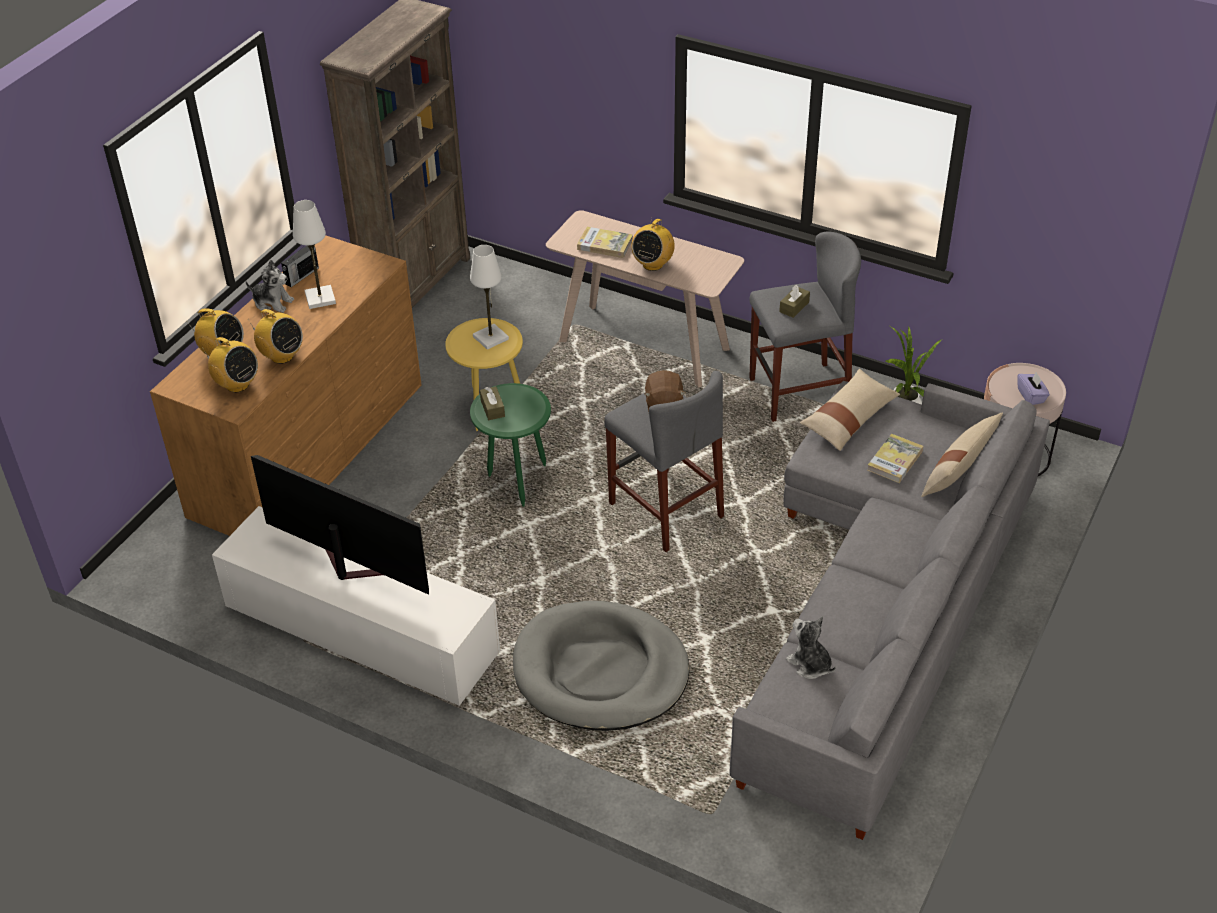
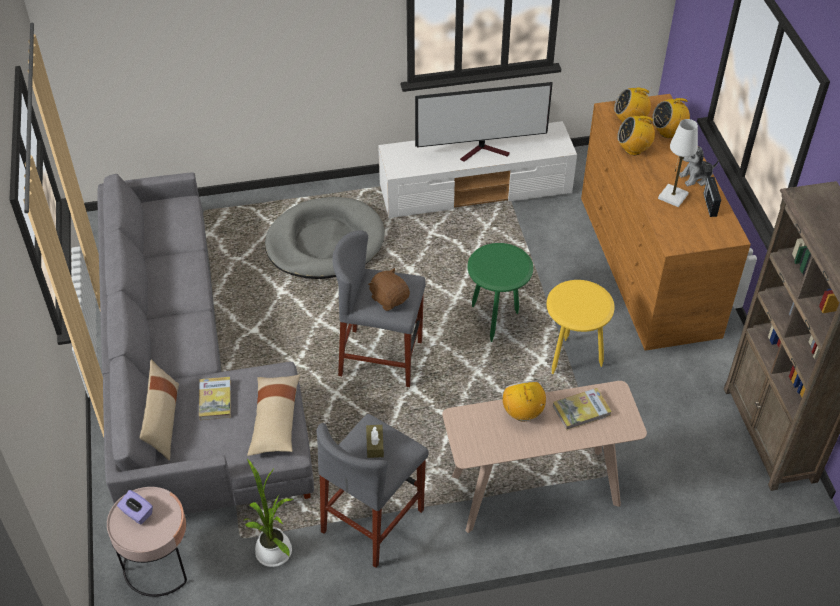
camera: 140 degrees right, 5 degrees up
white table lamp [470,245,509,350] -> none
brown tissue box [480,386,505,420] -> none
plush toy [786,616,836,679] -> none

